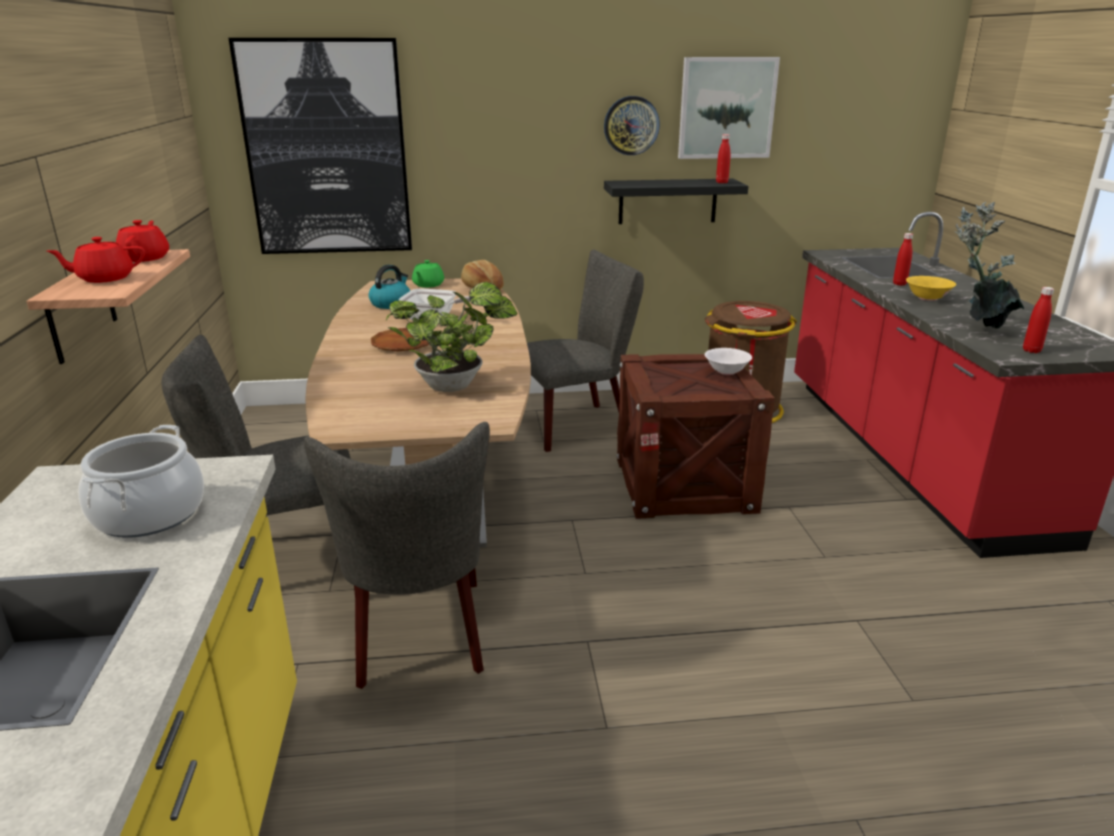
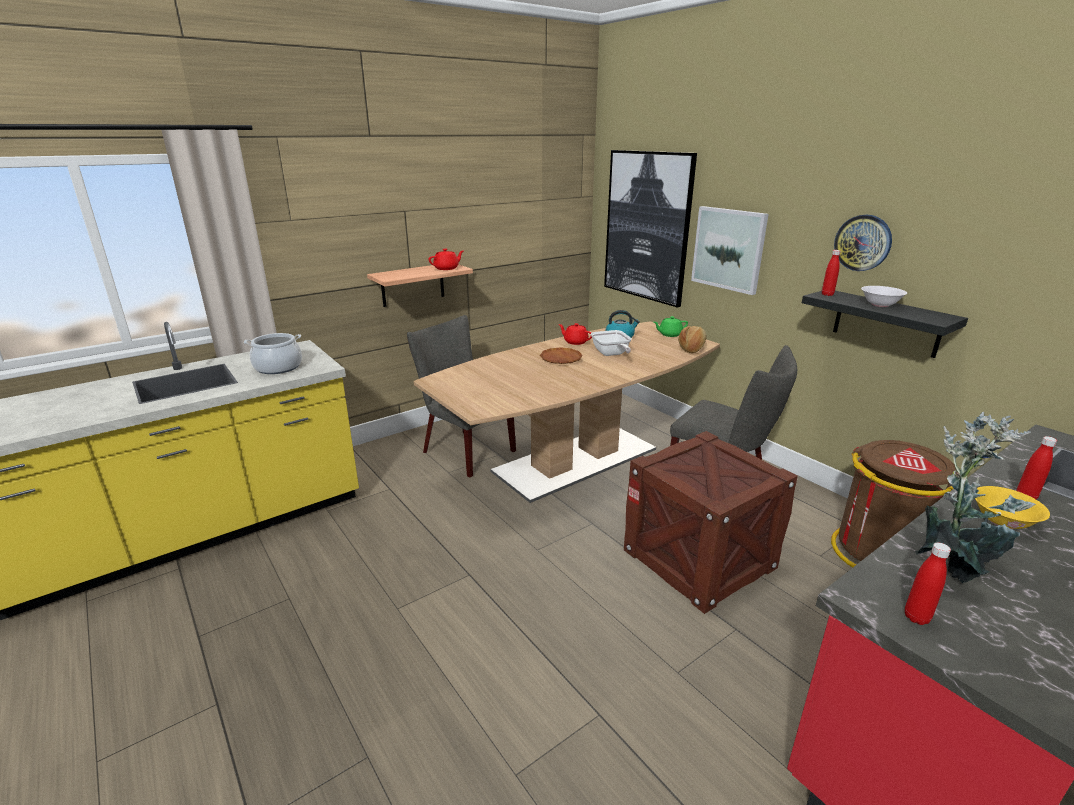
camera: 60 degrees right, 0 degrees up
red teapot [47,237,145,283] -> red teapot moved to [558,323,592,345]
grey chair [304,422,490,689] -> none
potted plant [386,282,517,392] -> none
picture [678,57,780,159] -> picture moved to [691,206,768,295]
white bowl [705,348,752,375] -> white bowl moved to [861,286,907,307]
red bottle [716,134,730,183] -> red bottle moved to [822,250,841,296]

